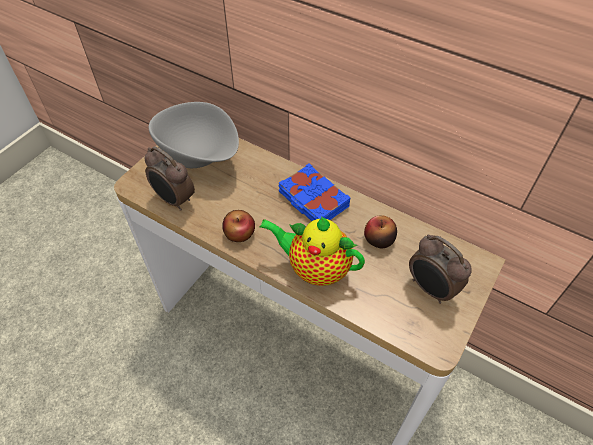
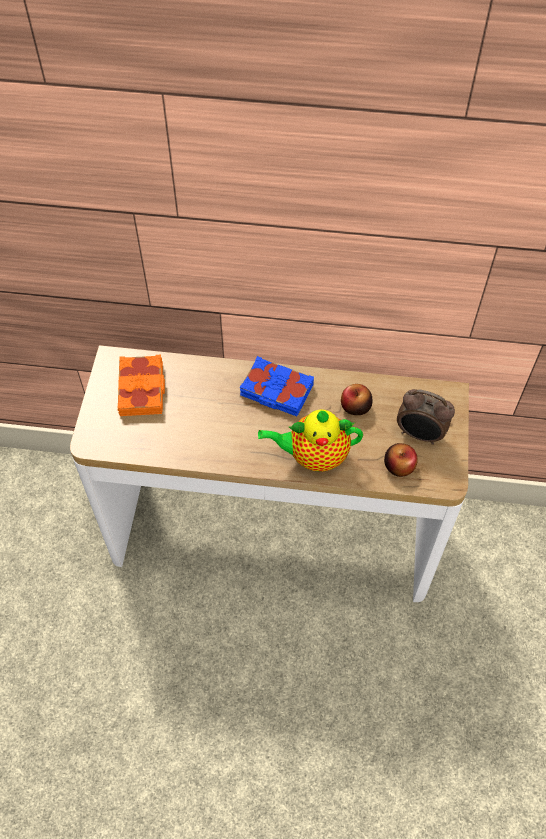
camera: 25 degrees left, 5 degrees up
alarm clock [144,146,195,211] -> none
grey bowl [149,102,239,168] -> orange book [118,354,165,416]
apple [222,210,255,242] -> apple moved to [384,443,418,477]

